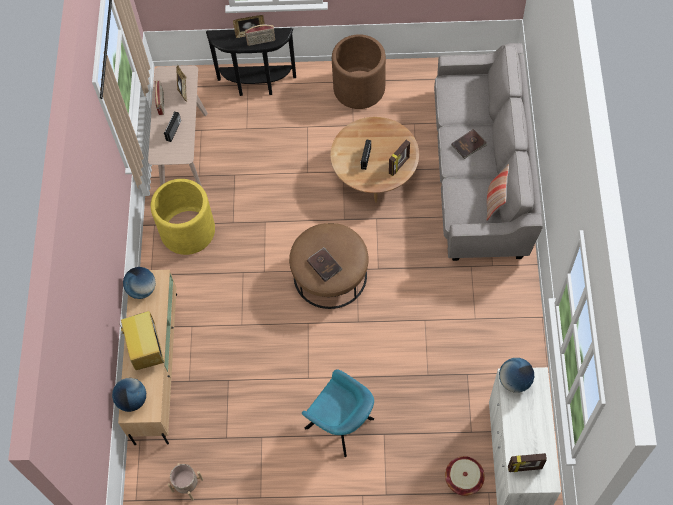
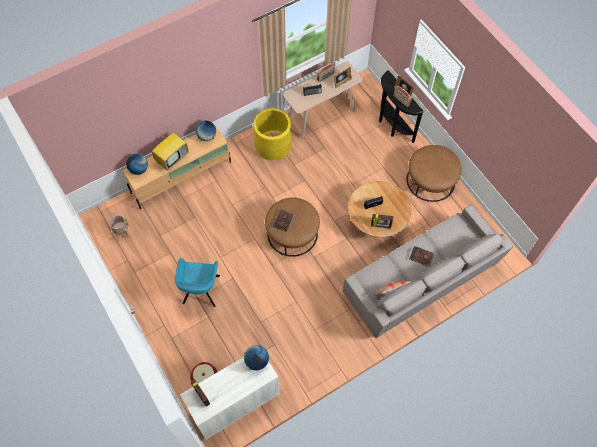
camera: 55 degrees right, 0 degrees up
brown planter [332,34,386,109] -> brown ottoman [407,145,461,202]

